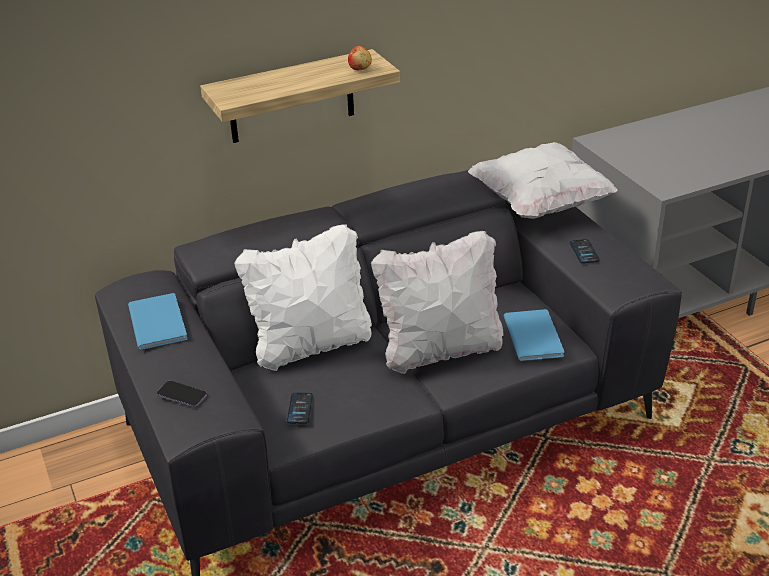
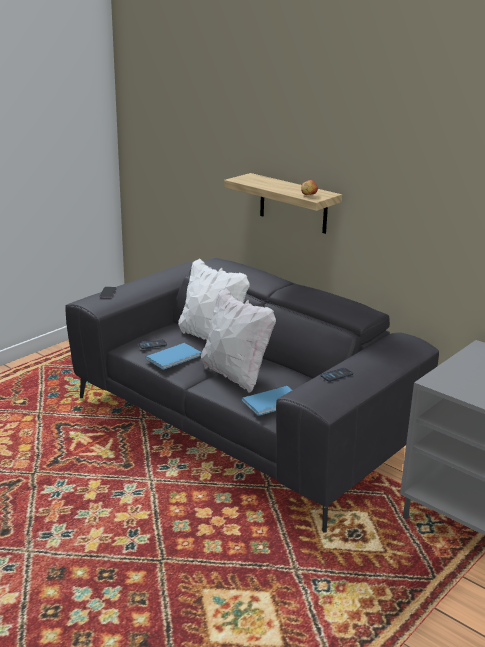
camera: 65 degrees right, 10 degrees down
blue book [128,293,188,350] -> blue book moved to [146,343,201,370]
white pillow [468,142,617,219] -> none

